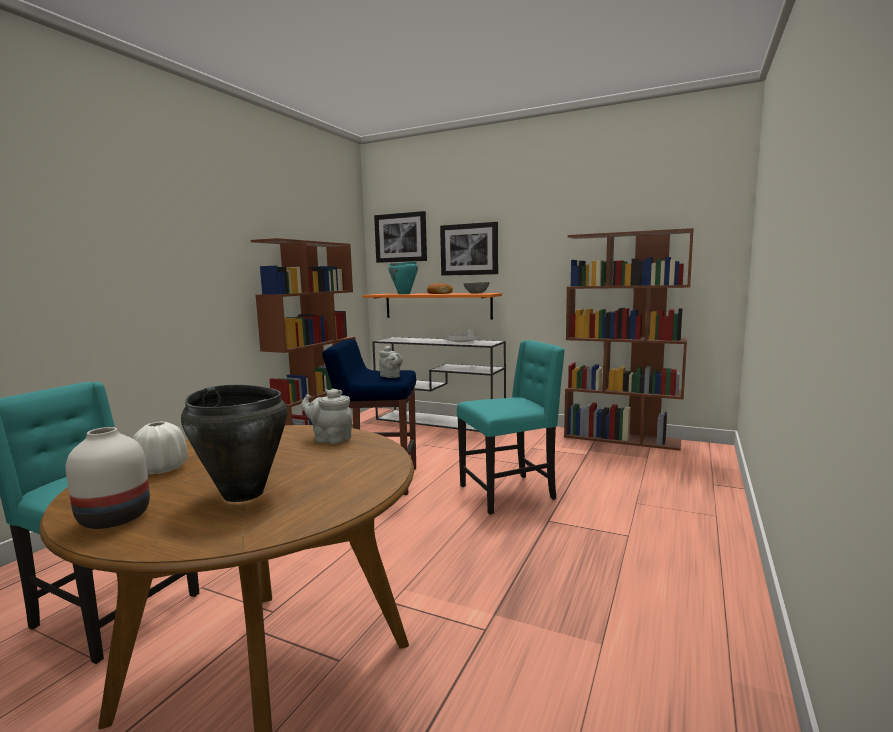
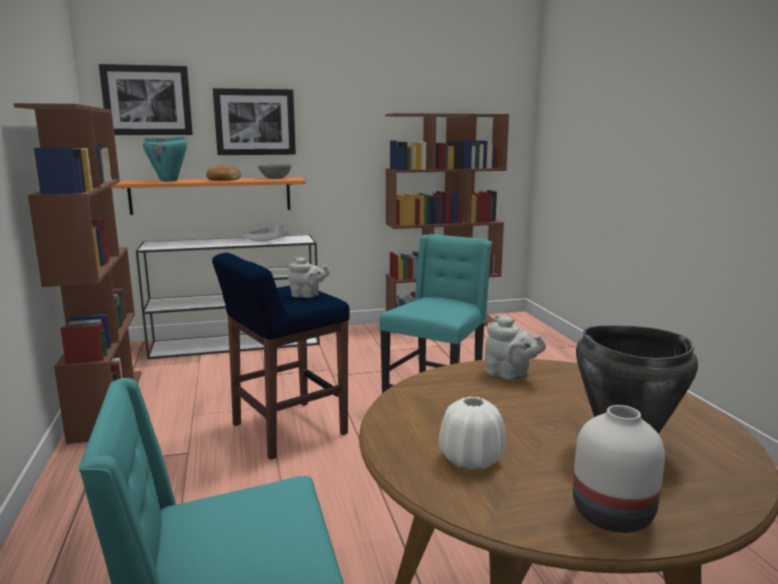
camera: 40 degrees left, 5 degrees up
grey teapot [301,388,352,444] -> grey teapot turned 120 degrees counterclockwise [484,314,546,381]

